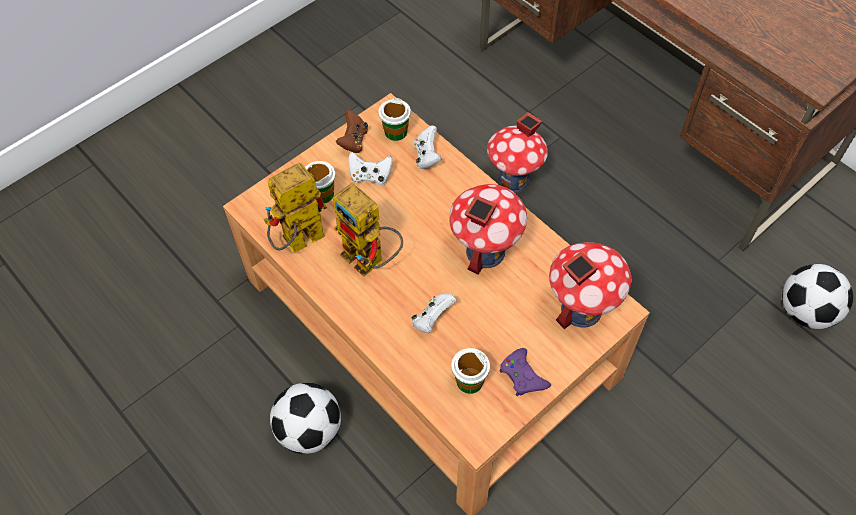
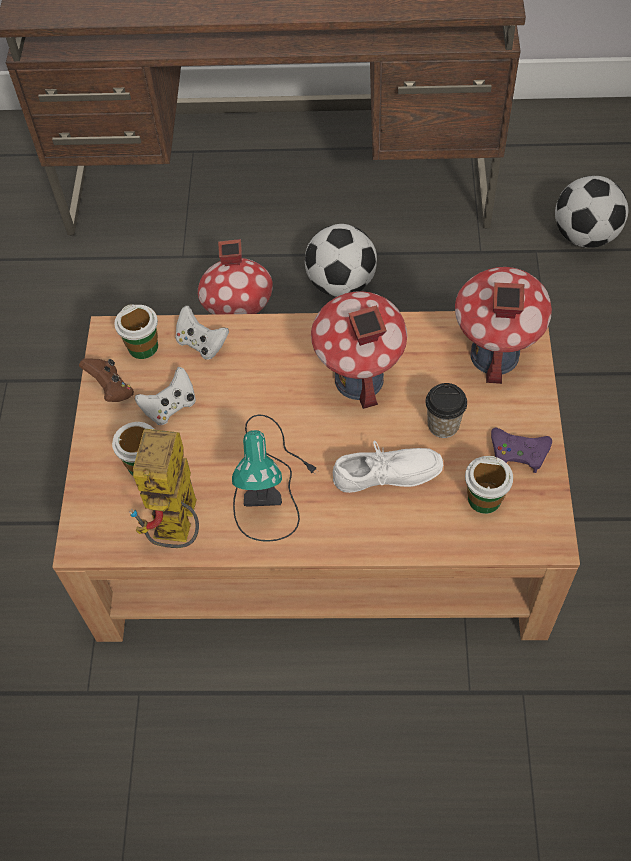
camera: 45 degrees left, 0 degrees up
football [270,383,341,454] -> football moved to [305,224,377,297]
toy robot [332,183,403,277] -> table lamp [232,414,319,542]
white game controller [412,294,456,333] -> white shoe [333,441,444,493]
none -> cup [425,383,467,438]

